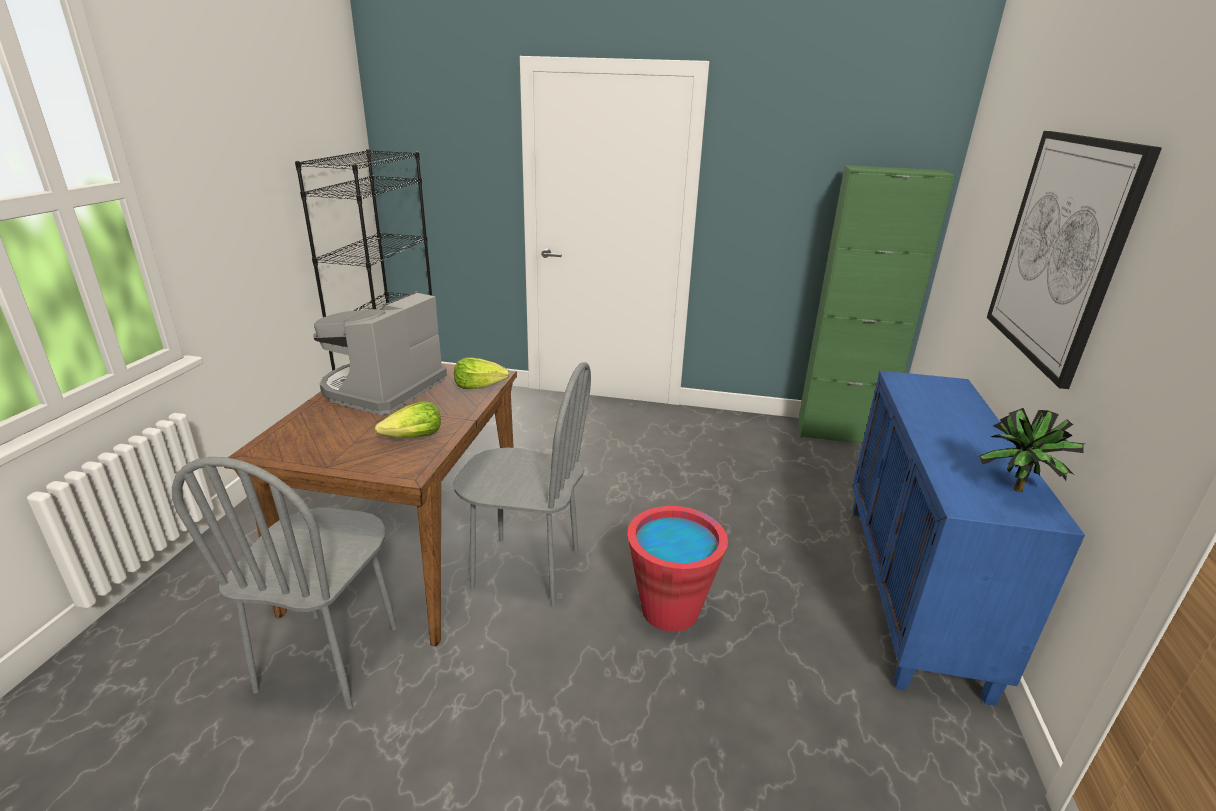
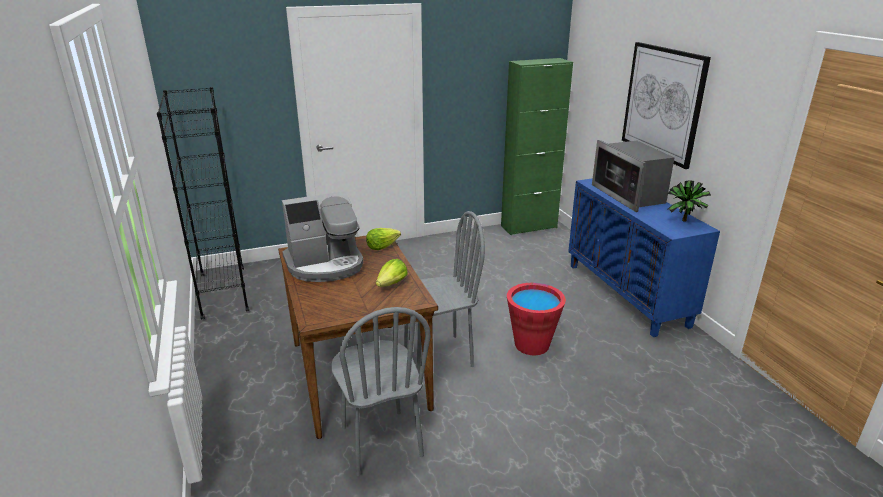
camera: 30 degrees left, 0 degrees up
coffee machine [313,291,447,415] -> coffee machine turned 105 degrees counterclockwise [282,191,363,282]
none -> microwave [592,140,675,212]

